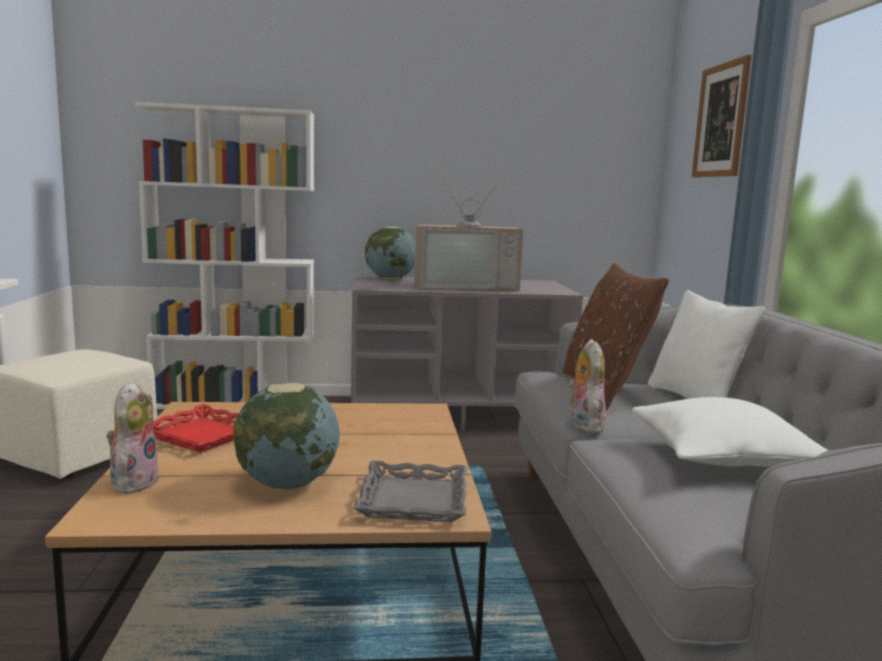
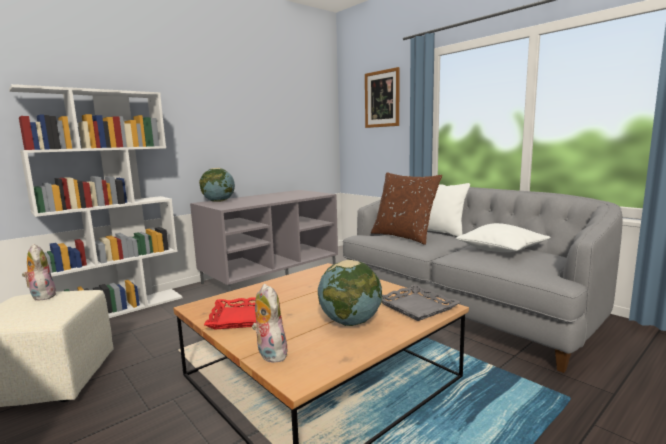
camera: 35 degrees left, 0 degrees up
television [414,173,523,292] -> none
plush toy [568,339,606,433] -> plush toy moved to [22,244,57,301]

